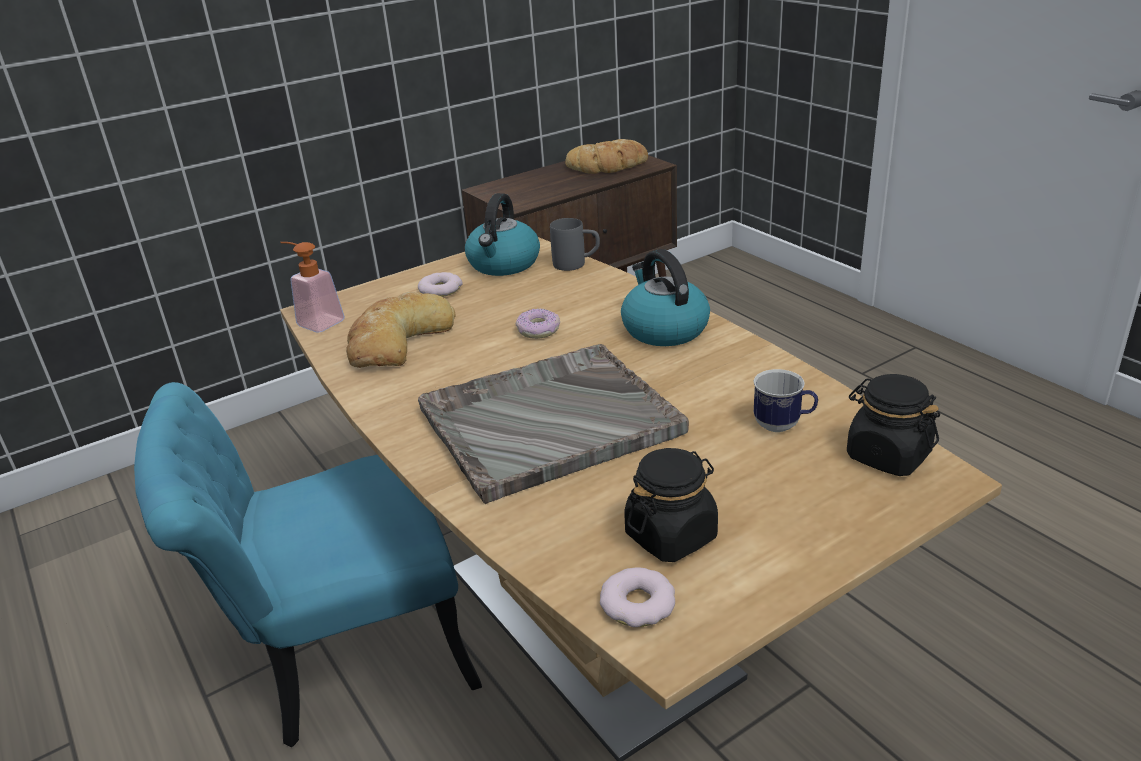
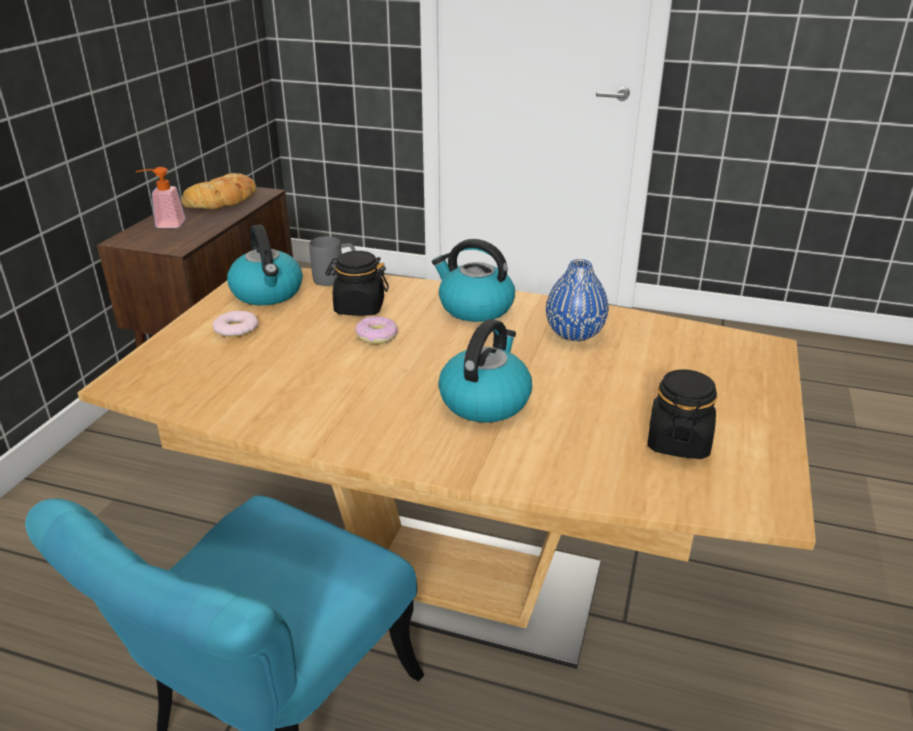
camera: 40 degrees left, 0 degrees up
soap dispenser [280,242,345,333] -> soap dispenser moved to [136,167,185,228]
bread [346,292,455,368] -> none
grey tray [418,344,689,504] -> kettle [438,319,532,423]
donut [600,567,675,627] -> none
mug [753,369,818,432] -> none
black jar [847,374,940,476] -> black jar moved to [325,251,389,316]
none -> blue vase [546,259,609,341]

